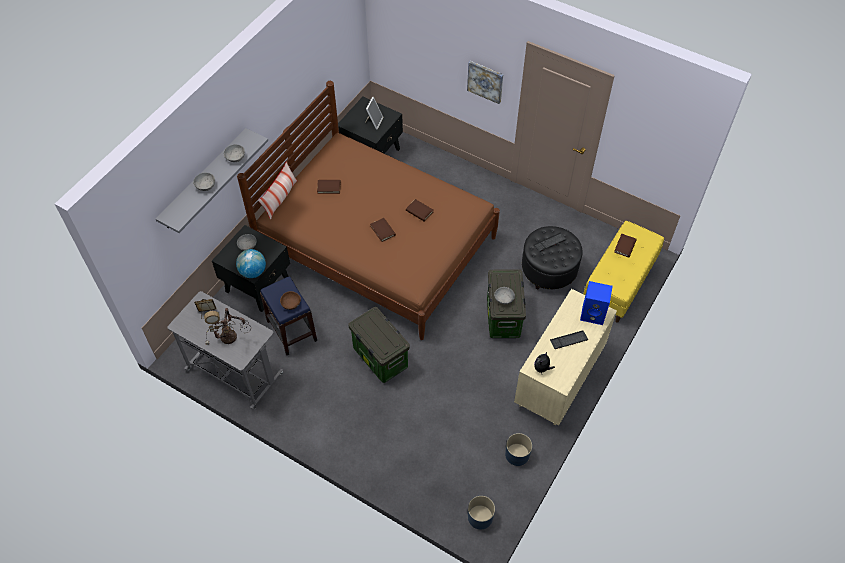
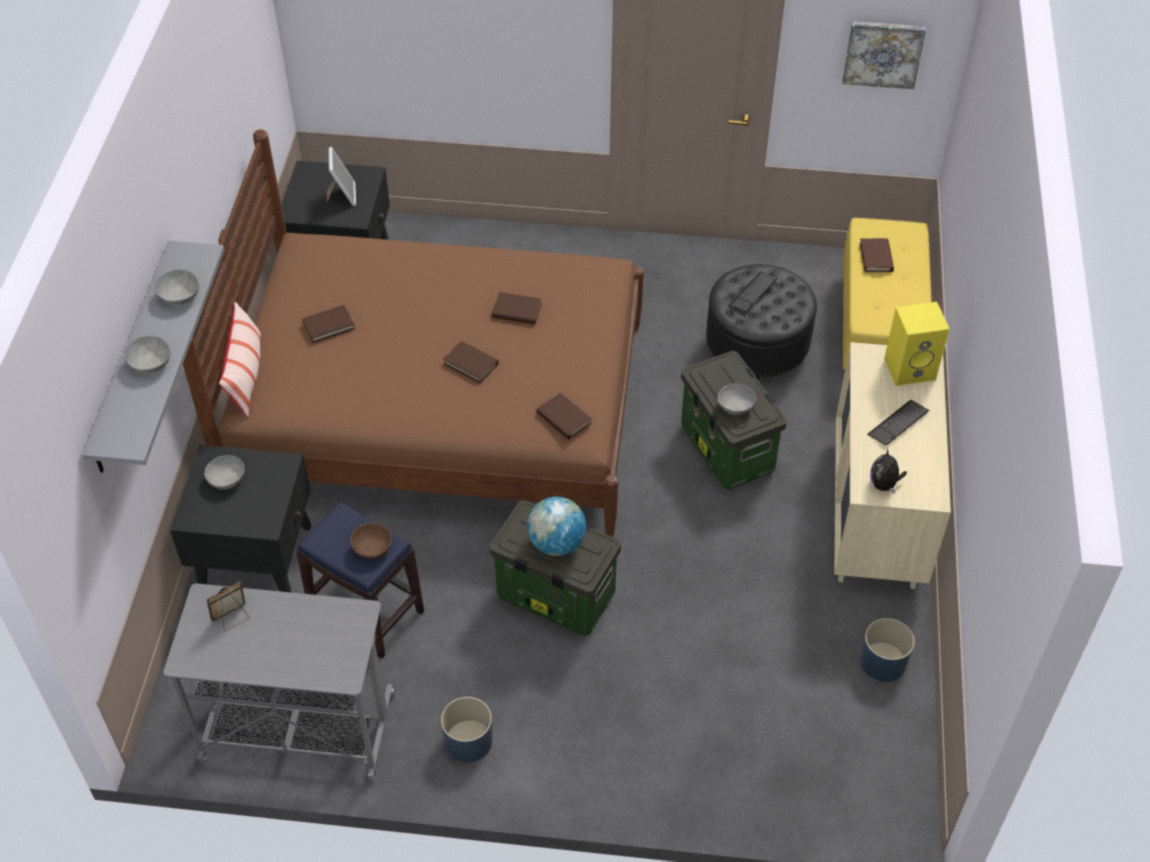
camera: 25 degrees left, 5 degrees down
table lamp [204,308,251,345] -> none
globe [236,249,266,278] -> globe moved to [527,497,586,556]
picture [467,61,504,104] -> picture moved to [843,21,926,89]
blue planter [468,496,495,529] -> blue planter moved to [441,697,493,763]
blue speaker [580,281,613,325] -> yellow speaker [884,302,950,386]
none -> brown book [536,393,592,440]

